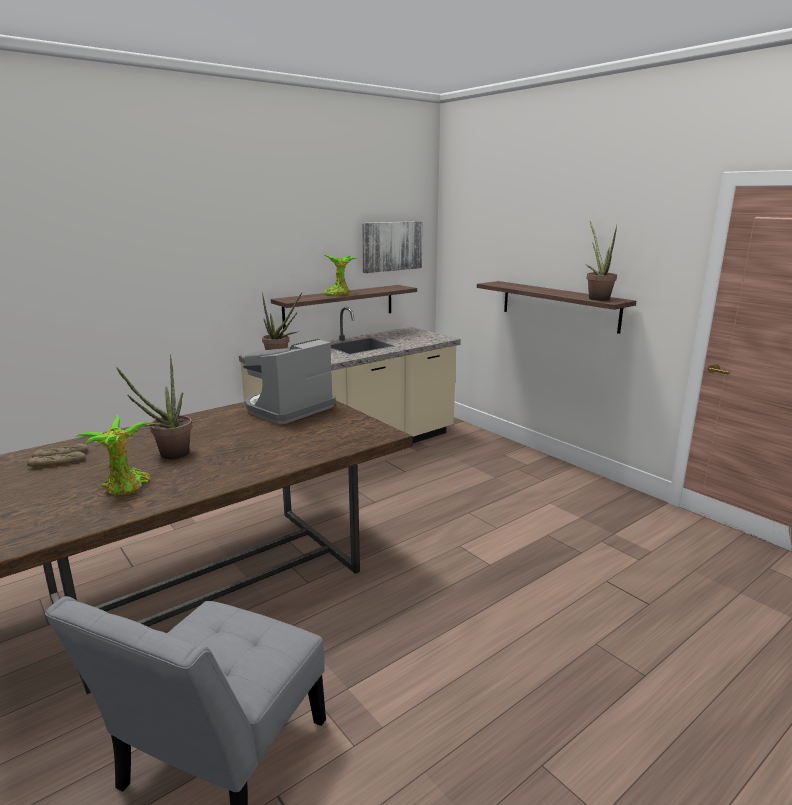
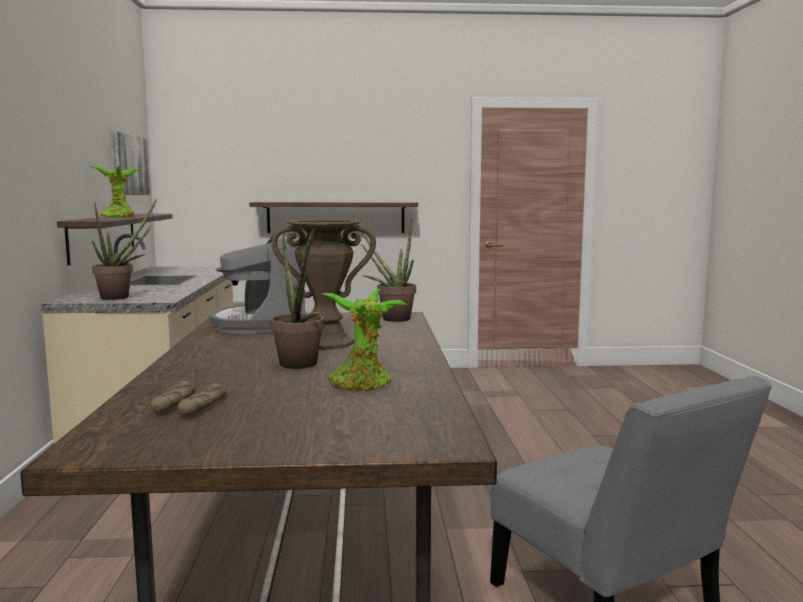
camera: 55 degrees left, 10 degrees down
potted plant [586,221,617,301] -> potted plant moved to [353,216,416,322]
none -> brown vase [271,219,376,350]

